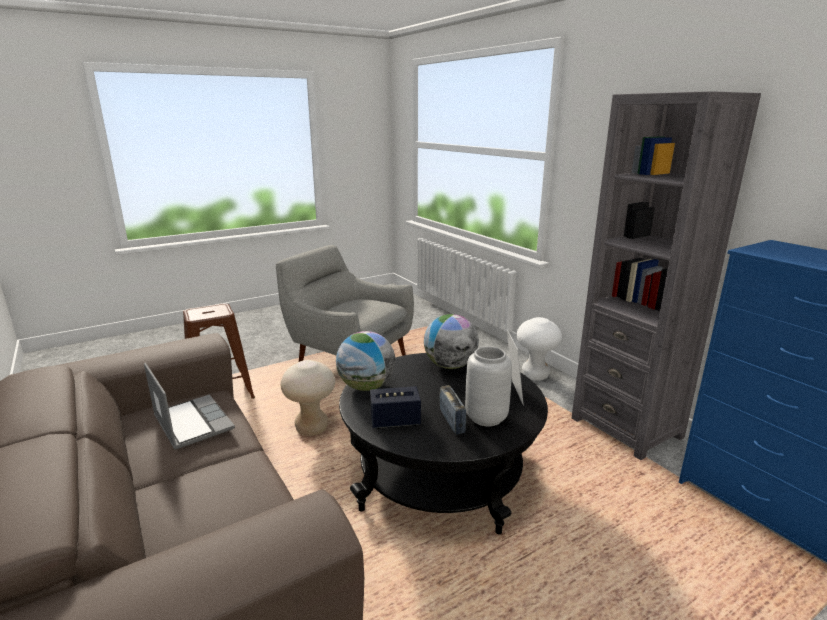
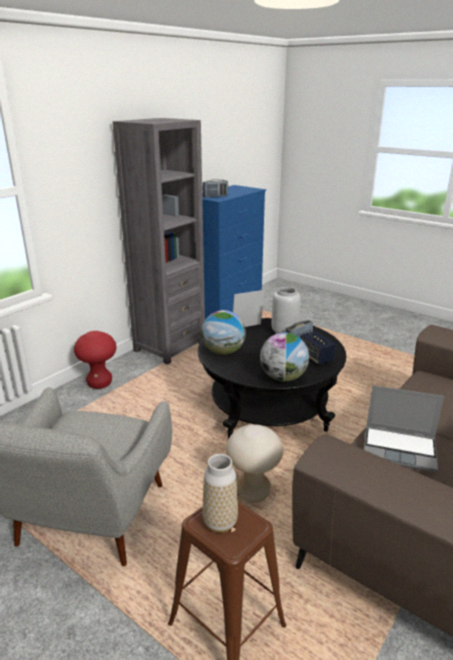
camera: 110 degrees left, 5 degrees up
laptop [144,363,235,450] -> laptop turned 105 degrees counterclockwise [364,385,444,472]
white stool [516,317,562,381] -> red stool [74,331,117,389]
none -> vase [202,454,238,533]
none -> radio [203,179,228,198]

